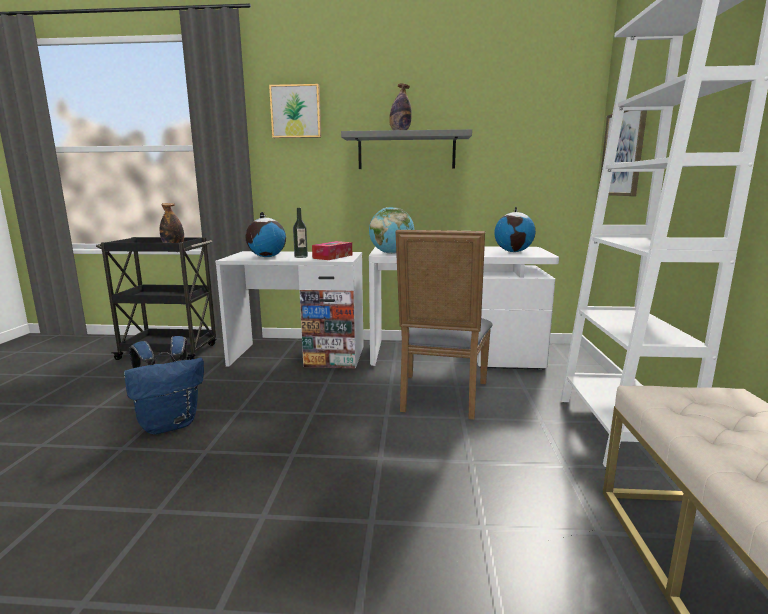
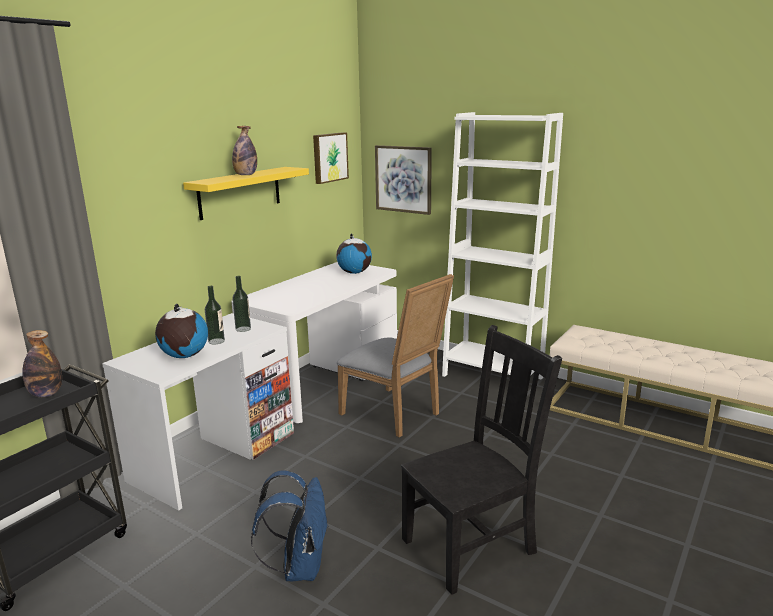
camera: 60 degrees left, 5 degrees up
picture [269,84,321,138] -> picture moved to [313,132,349,184]
tissue box [312,241,352,260] -> bottle [232,276,251,332]
grey shelf [341,129,472,169] -> yellow shelf [183,167,309,220]
globe [369,207,414,254] -> none
none -> black chair [401,325,562,595]

